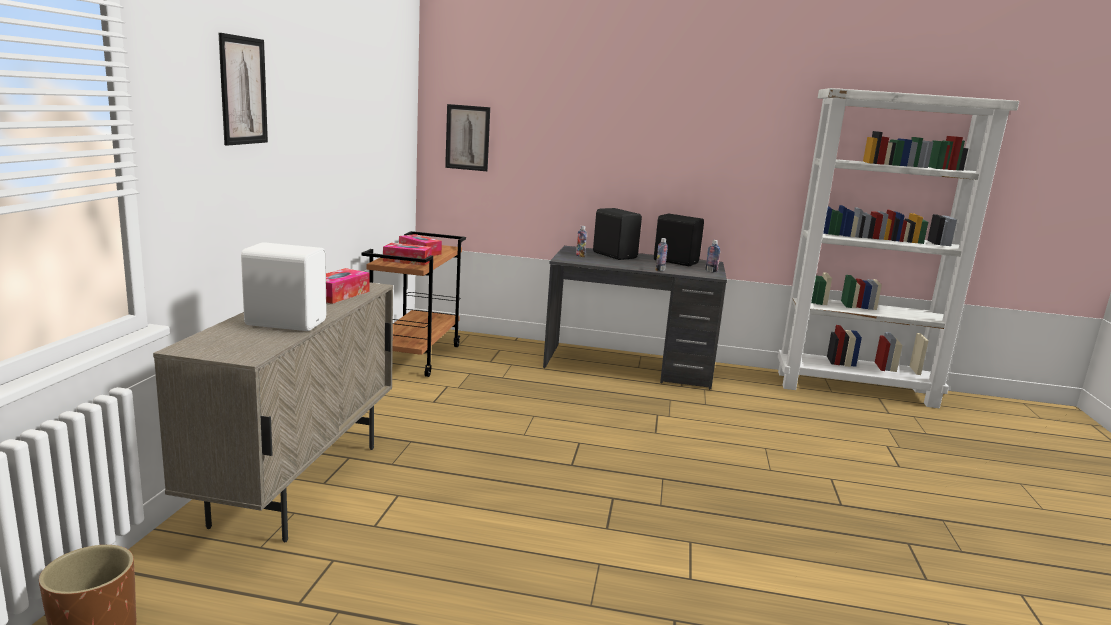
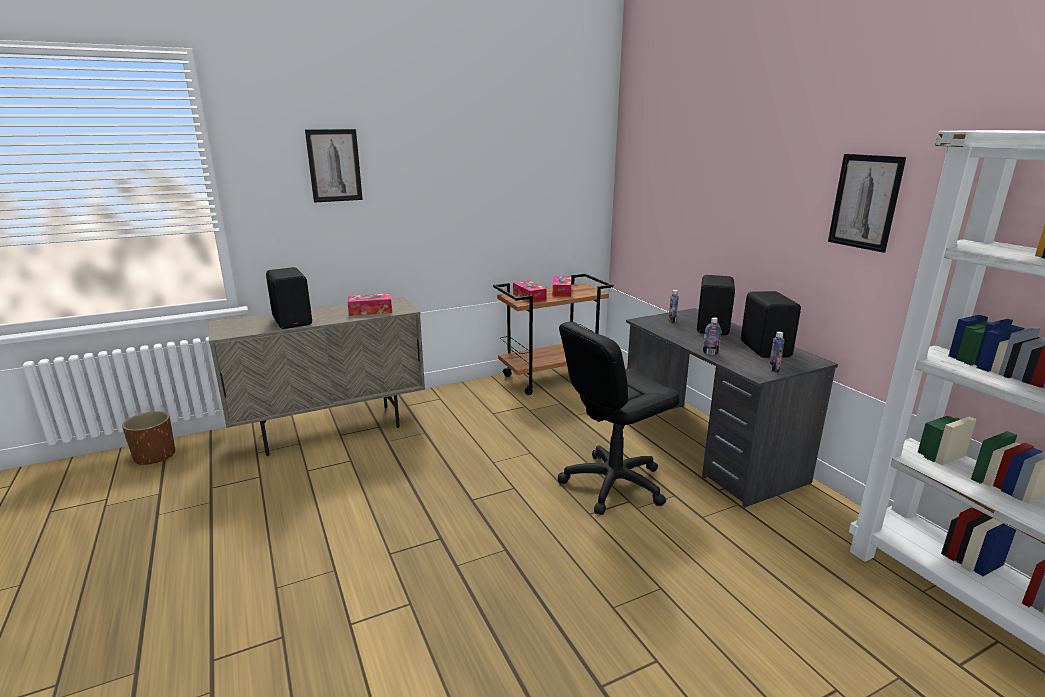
camera: 55 degrees right, 5 degrees up
white speaker [241,242,327,331] -> black speaker [266,267,312,329]
picture [445,104,490,171] -> picture moved to [828,154,906,253]
none -> black office chair [558,322,680,515]

